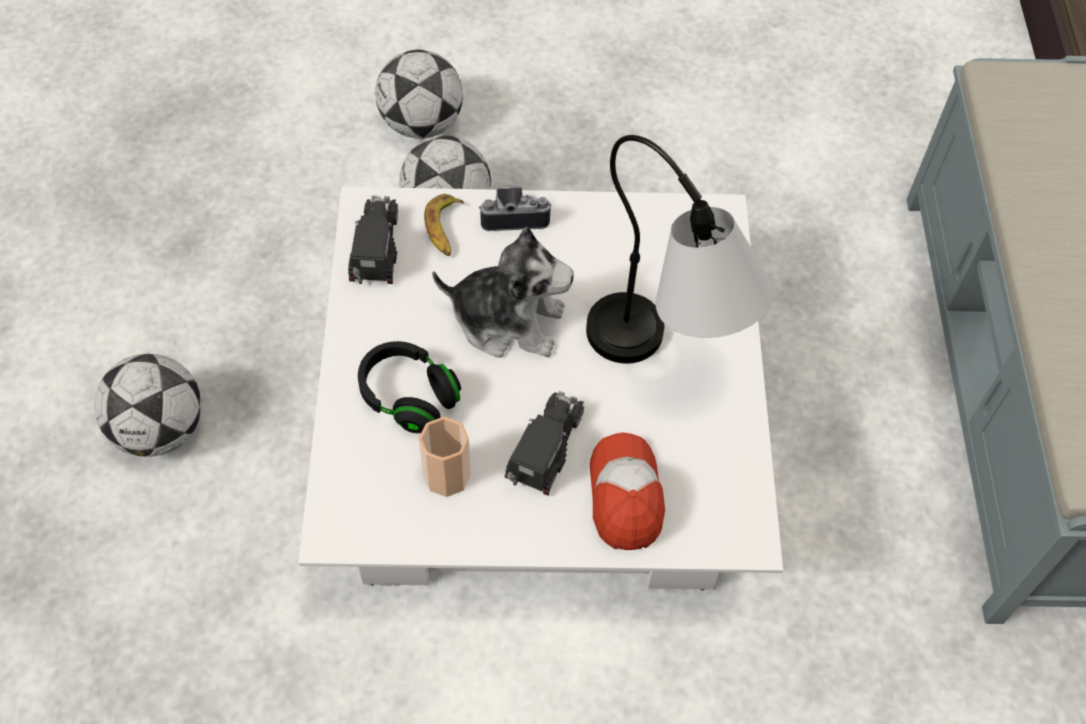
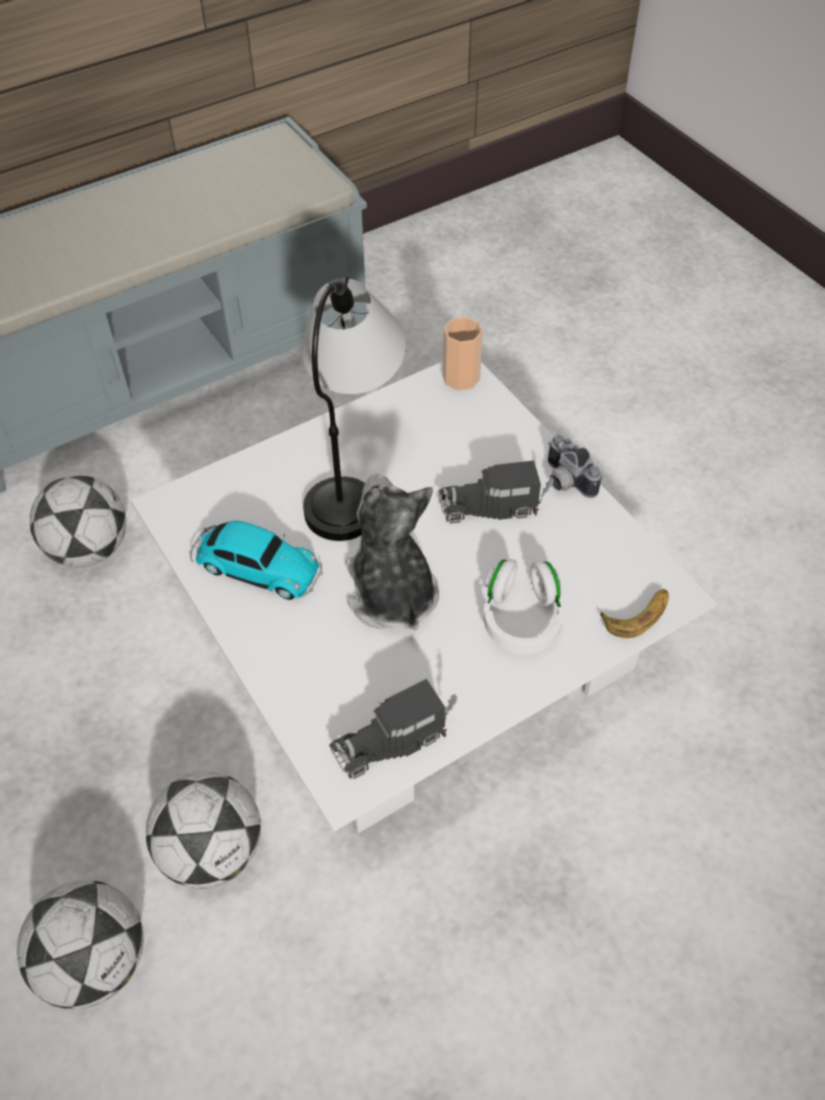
camera: 120 degrees left, 5 degrees down
football [94,354,202,457] -> football moved to [30,475,126,567]
black headphones [358,341,461,433] -> white headphones [483,559,564,654]
cup [419,417,471,497] -> cup moved to [442,317,483,390]
banana [424,194,464,256] -> banana moved to [600,589,669,638]
camera [479,185,551,231] -> camera moved to [548,434,602,498]
cap [590,432,665,550] -> none
none -> toy car [189,521,323,600]

